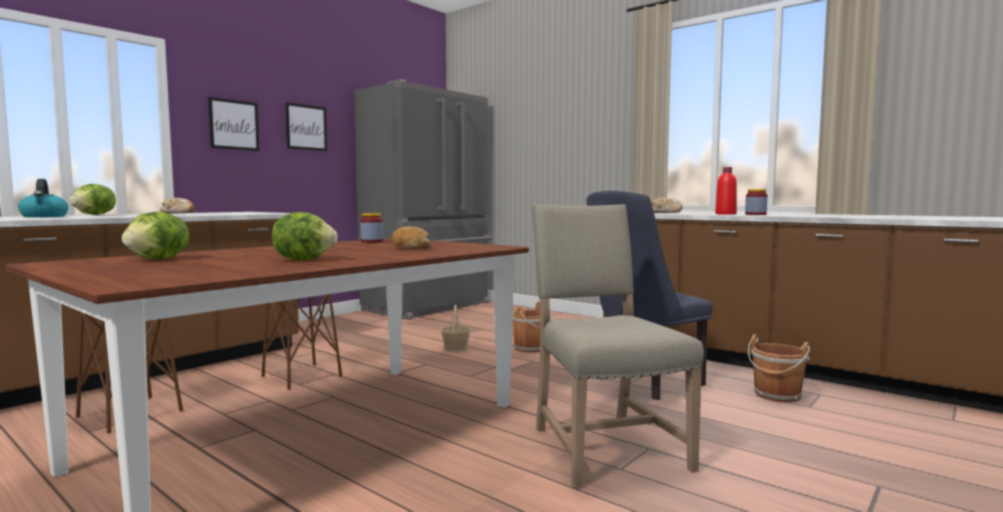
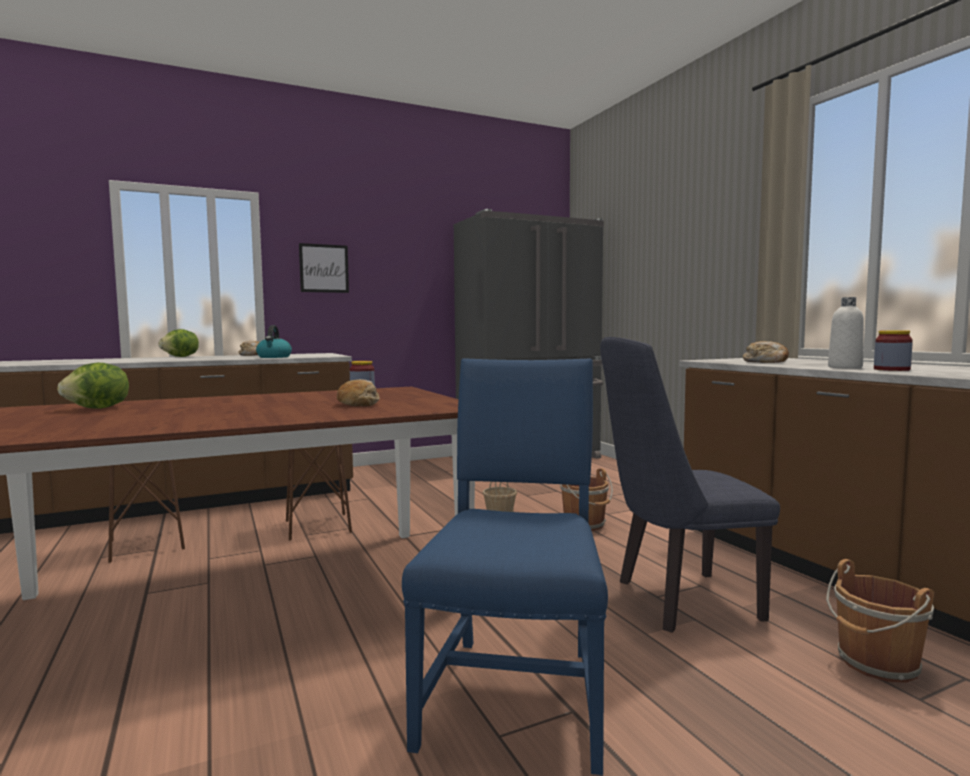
camera: 25 degrees right, 0 degrees up
kettle [18,179,68,217] -> kettle moved to [256,325,292,358]
lettuce [272,212,338,261] -> none
picture [285,102,327,151] -> none
beige chair [532,204,704,489] -> blue chair [402,358,608,775]
red bottle [715,167,737,215] -> white bottle [828,297,864,369]

